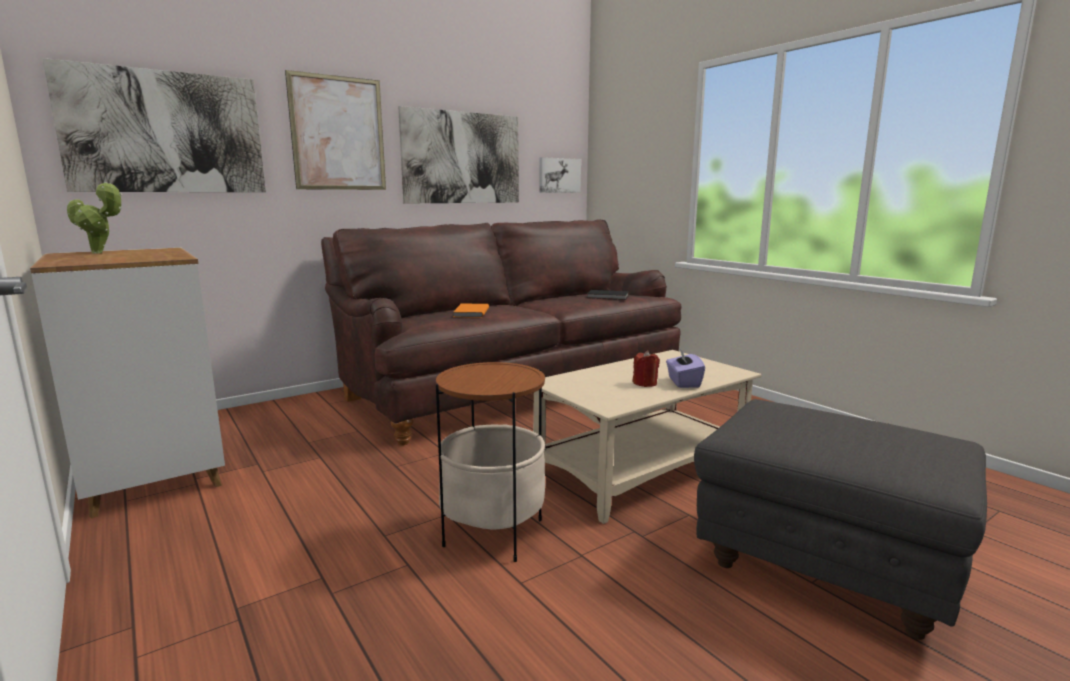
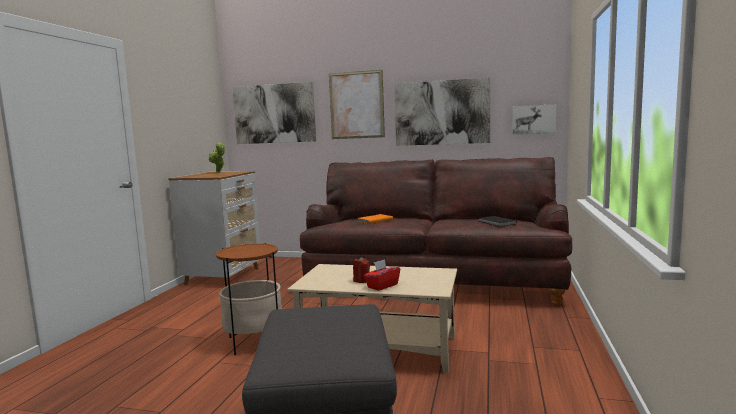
camera: 50 degrees right, 5 degrees down
purple tissue box [666,349,705,388] -> red tissue box [364,259,400,291]

